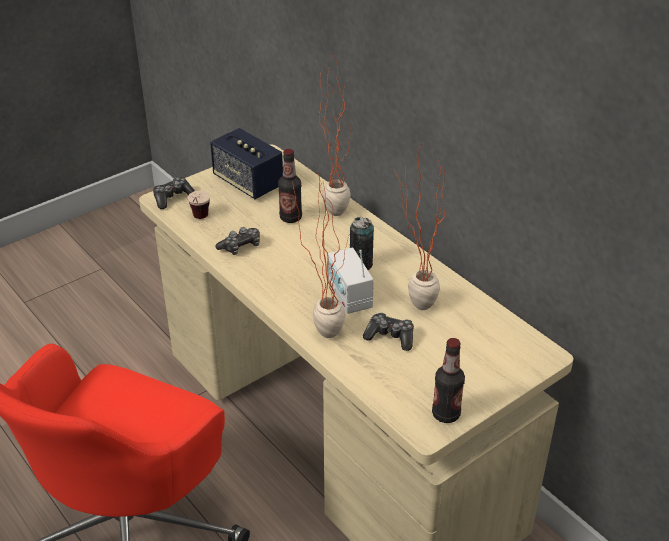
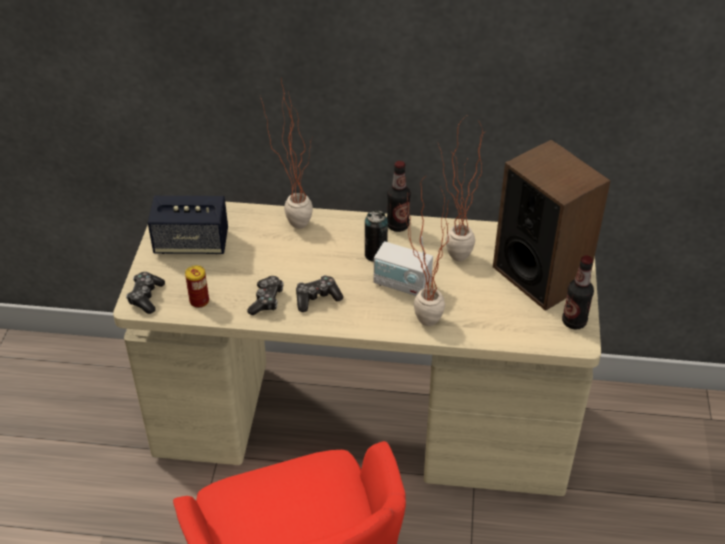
camera: 45 degrees left, 5 degrees up
cup [187,191,210,219] -> can [185,265,209,308]
bottle [278,149,302,223] -> bottle moved to [387,161,411,232]
game controller [363,313,414,351] -> game controller moved to [296,275,343,312]
none -> speaker [493,140,611,311]

